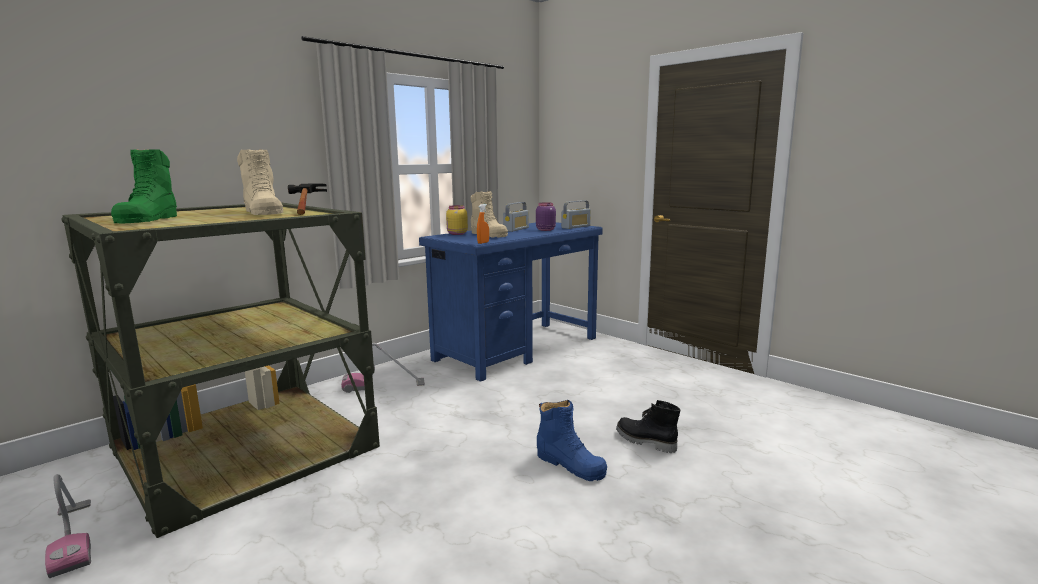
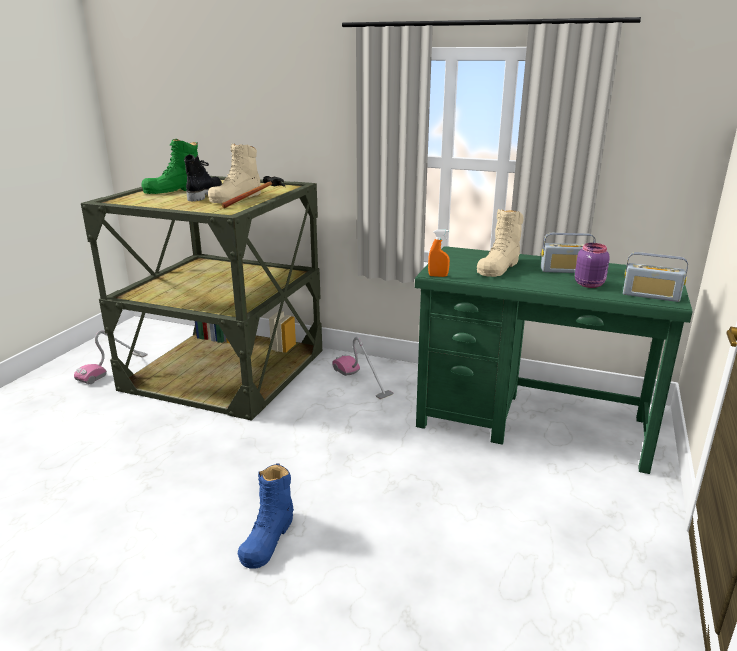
camera: 65 degrees right, 10 degrees up
blue desk [419,222,603,382] -> green desk [415,246,692,474]
yellow jar [446,205,468,235] -> none
black boot [616,400,680,453] -> black boot moved to [184,154,222,201]

